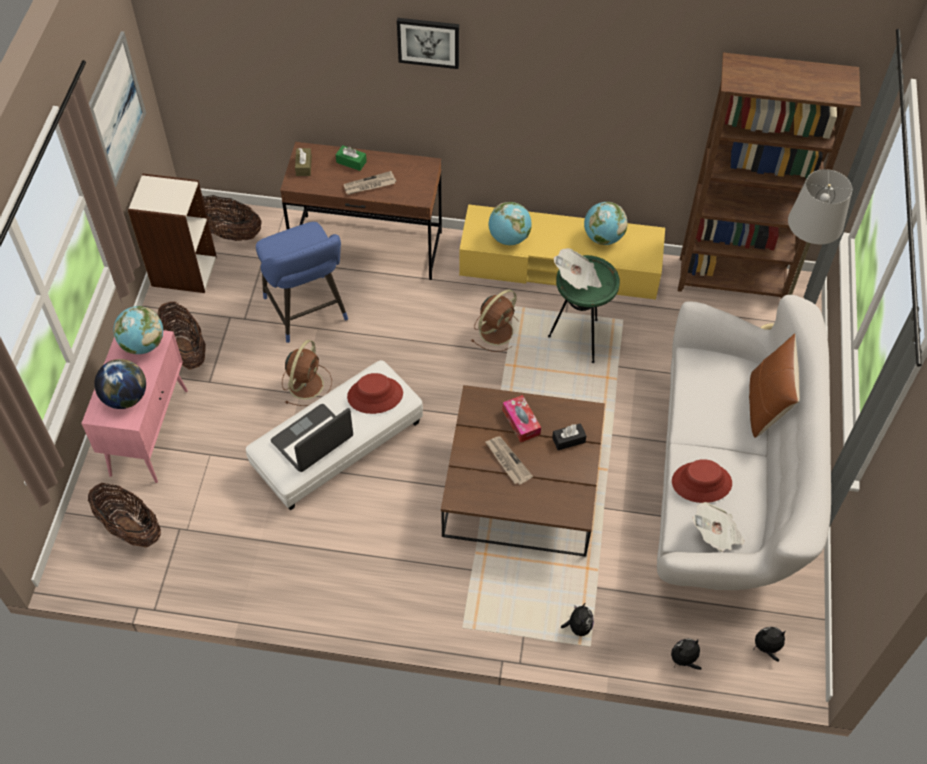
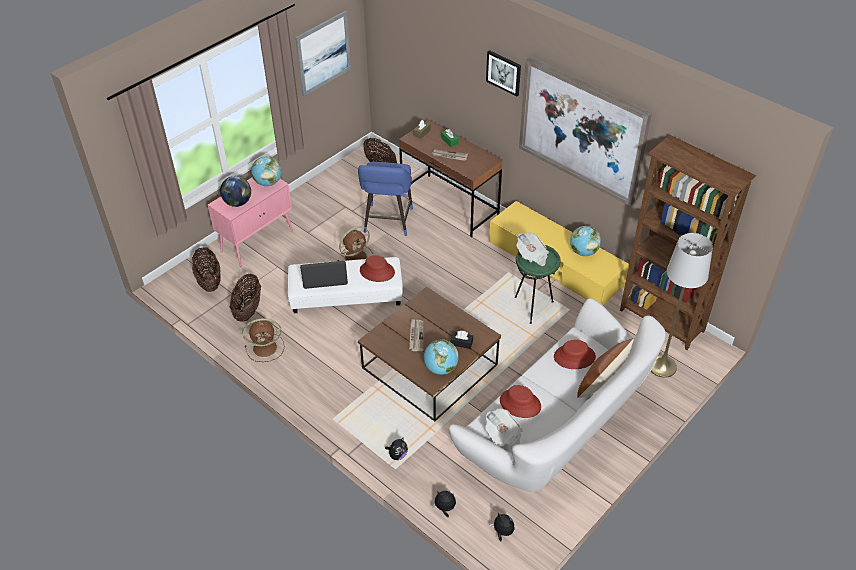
camera: 35 degrees right, 10 degrees down
bookcase [128,173,217,293] -> none
basket [158,302,206,370] -> basket moved to [230,274,261,322]
brown fan [471,290,519,352] -> brown fan moved to [242,318,284,362]
globe [488,202,532,245] -> globe moved to [424,339,459,375]
tissue box [502,395,541,443] -> none
none -> picture [519,57,652,206]
none -> red hat [554,340,596,369]

